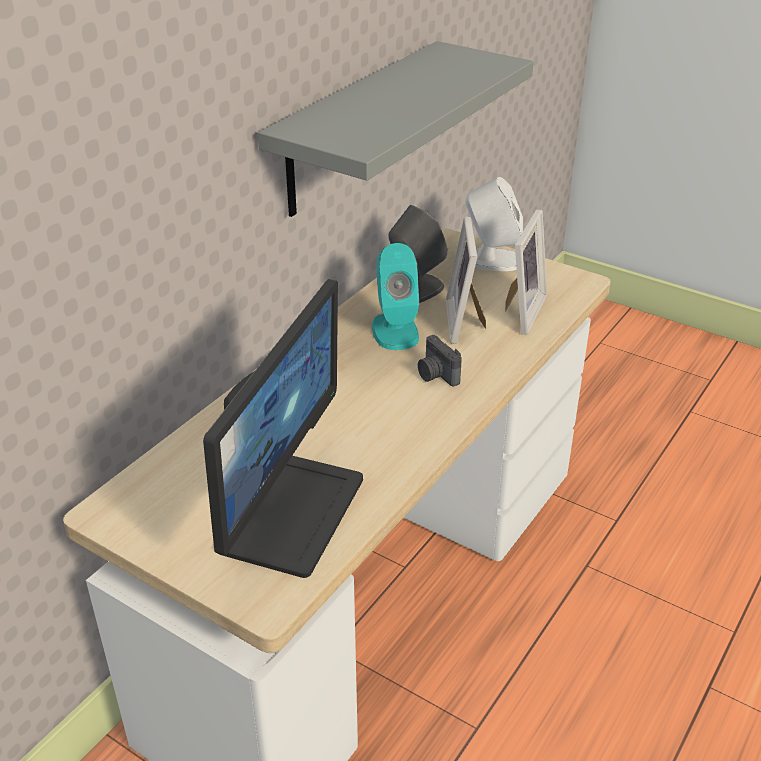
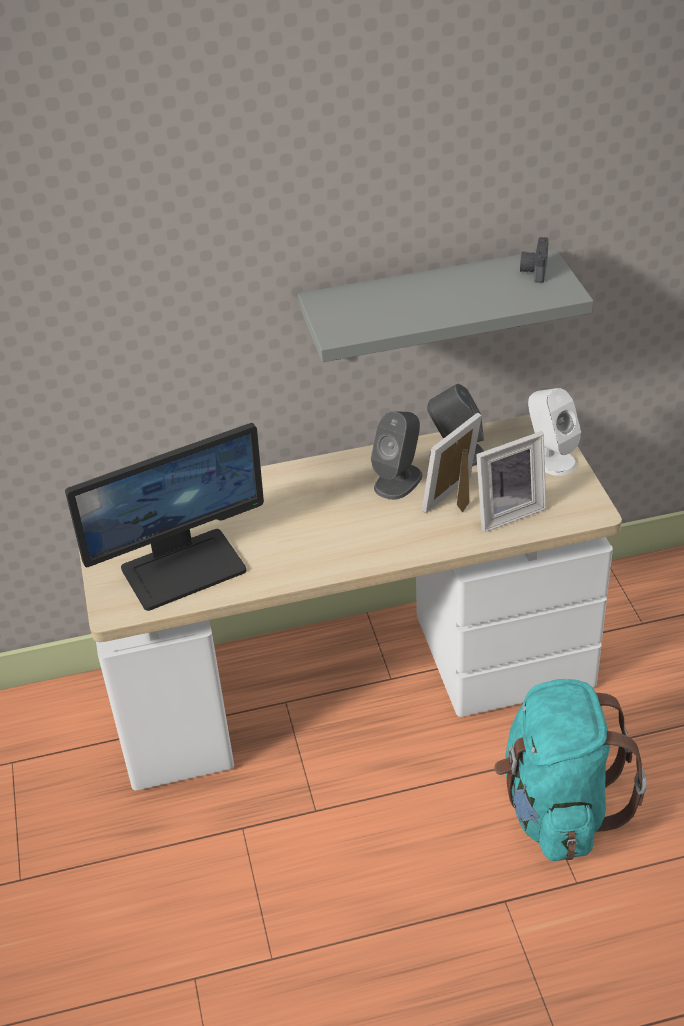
camera: 45 degrees right, 5 degrees up
turquoise speaker [372,243,419,350] -> grey speaker [371,411,422,500]
camera [418,335,462,386] -> camera moved to [520,237,549,283]
none -> turquoise backpack [494,679,647,861]

